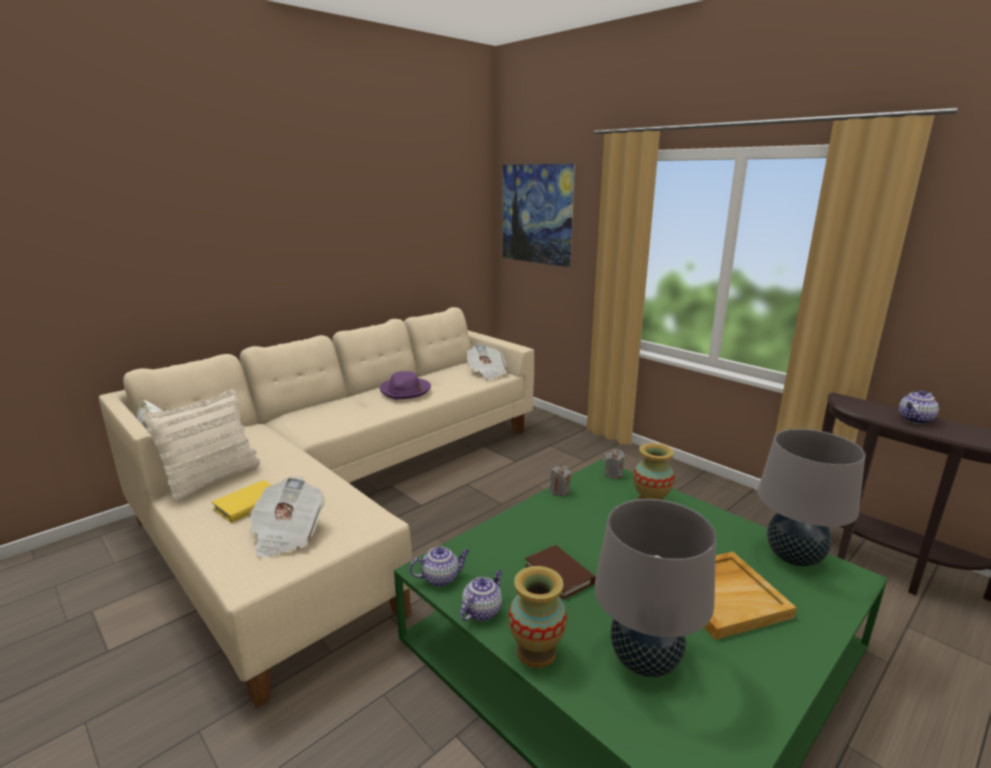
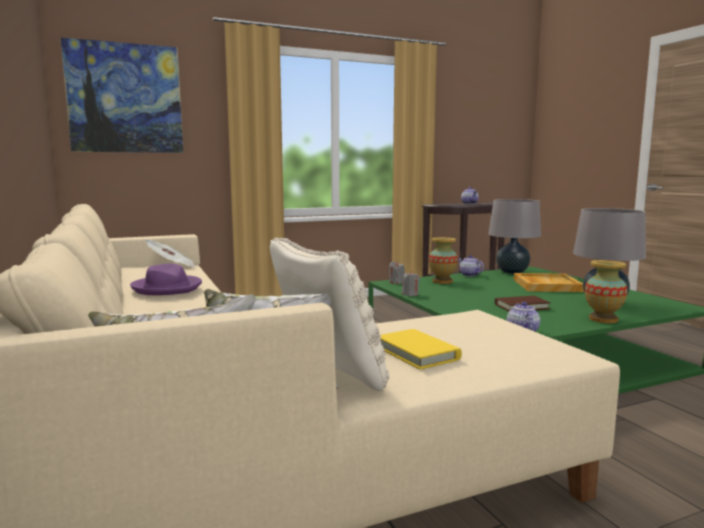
camera: 70 degrees left, 10 degrees down
newspaper [249,477,325,558] -> none
teapot [460,570,502,621] -> teapot moved to [458,255,484,277]

